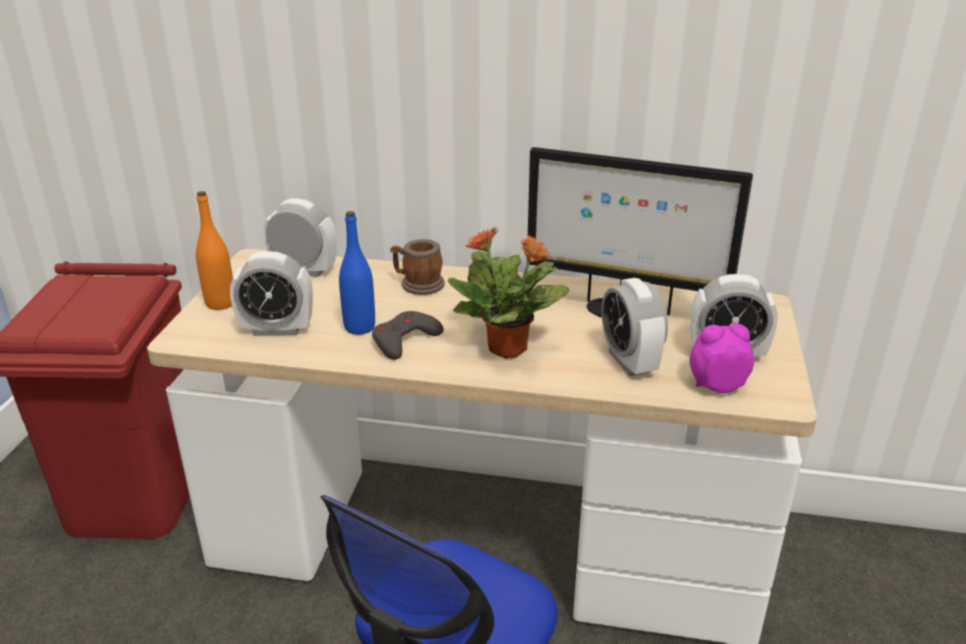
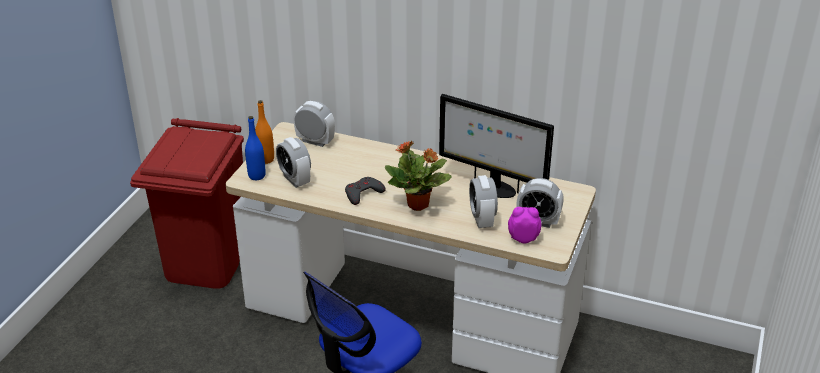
camera: 10 degrees right, 5 degrees up
alarm clock [230,251,313,336] -> alarm clock turned 45 degrees clockwise [276,137,311,188]
blue bottle [339,211,375,335] -> blue bottle moved to [245,116,265,180]
mug [390,239,445,295] -> none

